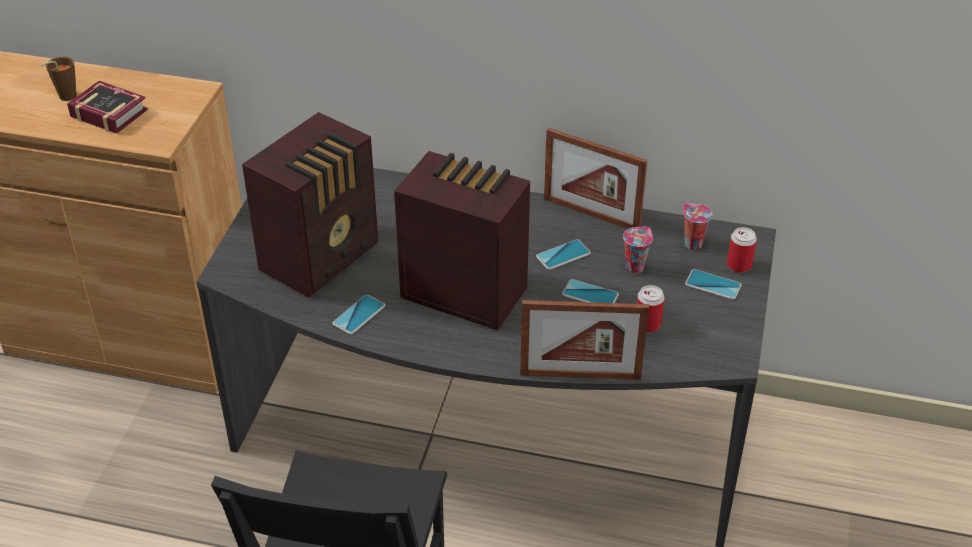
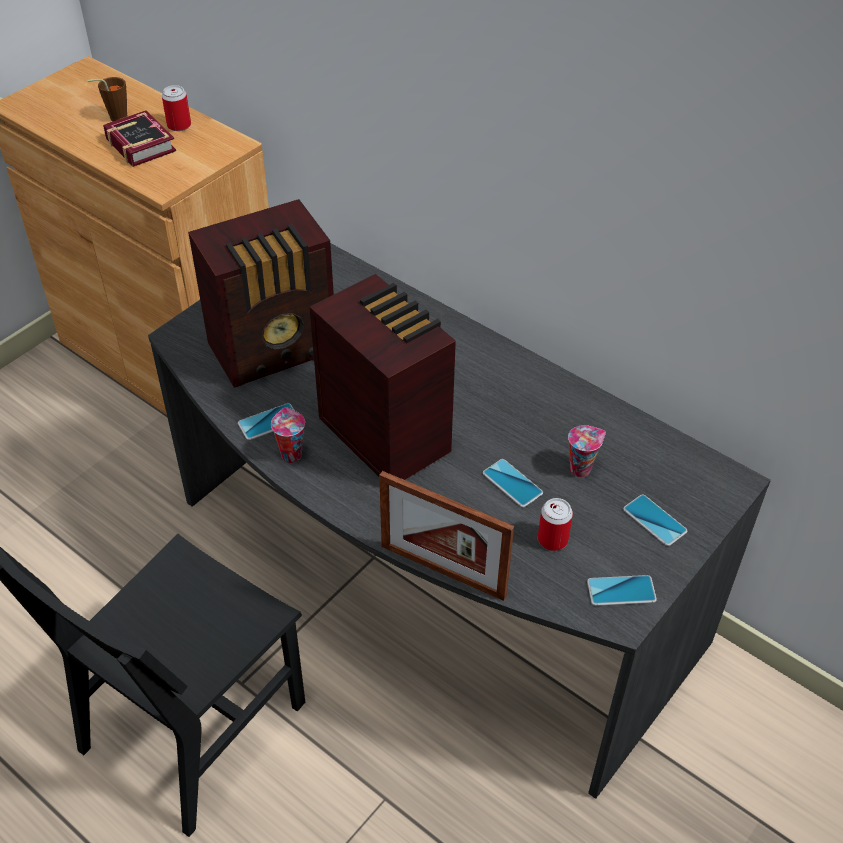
camera: 25 degrees right, 5 degrees up
phone [536,239,591,270] -> phone moved to [587,575,657,606]
picture frame [544,128,647,229] -> none
cup [683,203,713,250] -> cup moved to [271,407,305,463]
can [727,227,757,273] -> can moved to [162,85,191,131]

